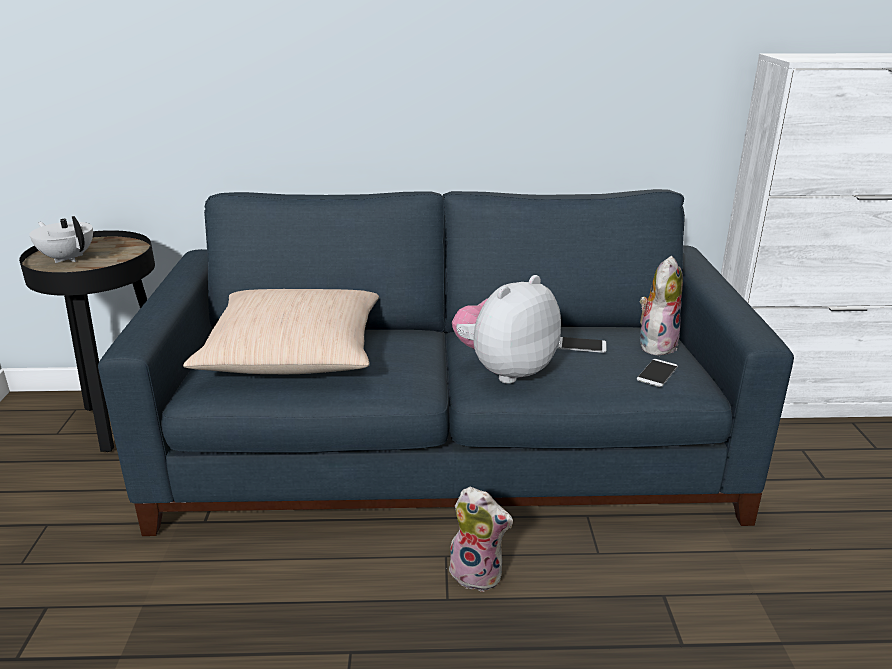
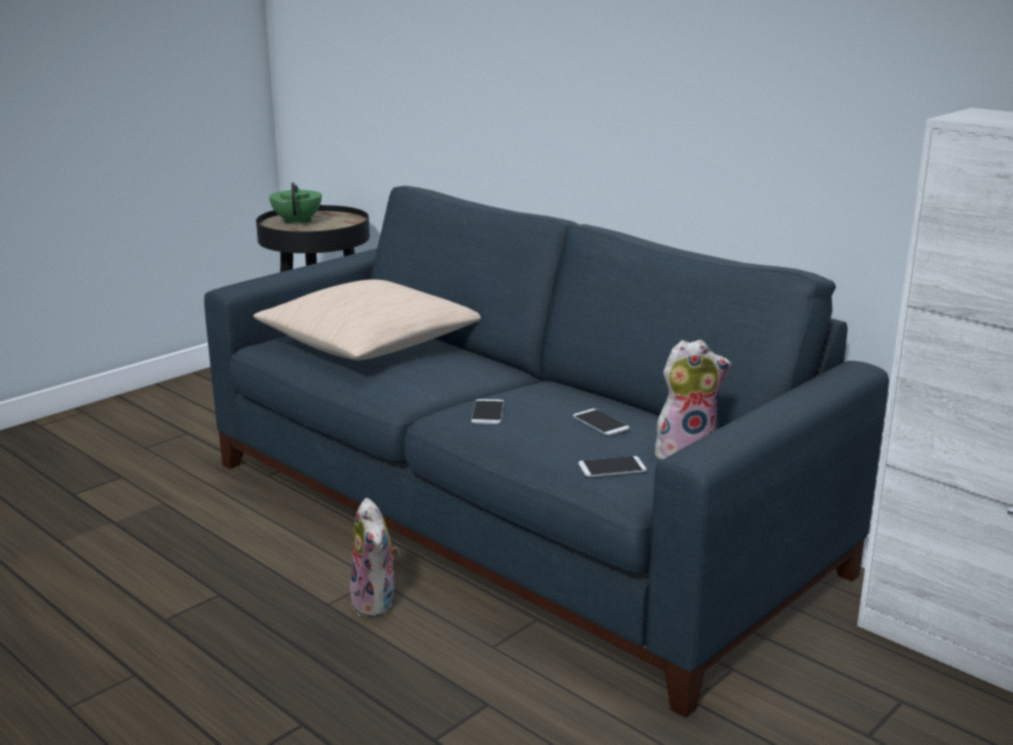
camera: 45 degrees right, 5 degrees down
white teapot [29,216,93,263] -> green teapot [269,183,322,225]
plush toy [452,275,561,384] -> phone [471,399,504,424]

